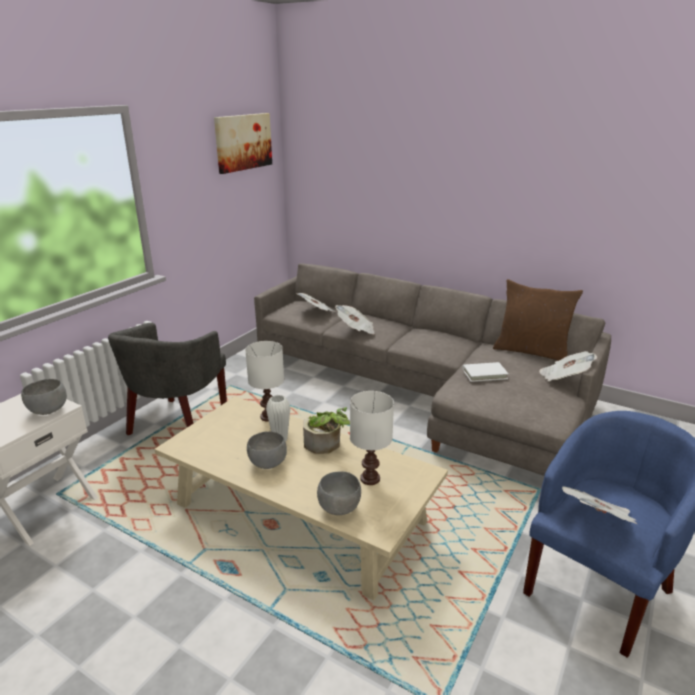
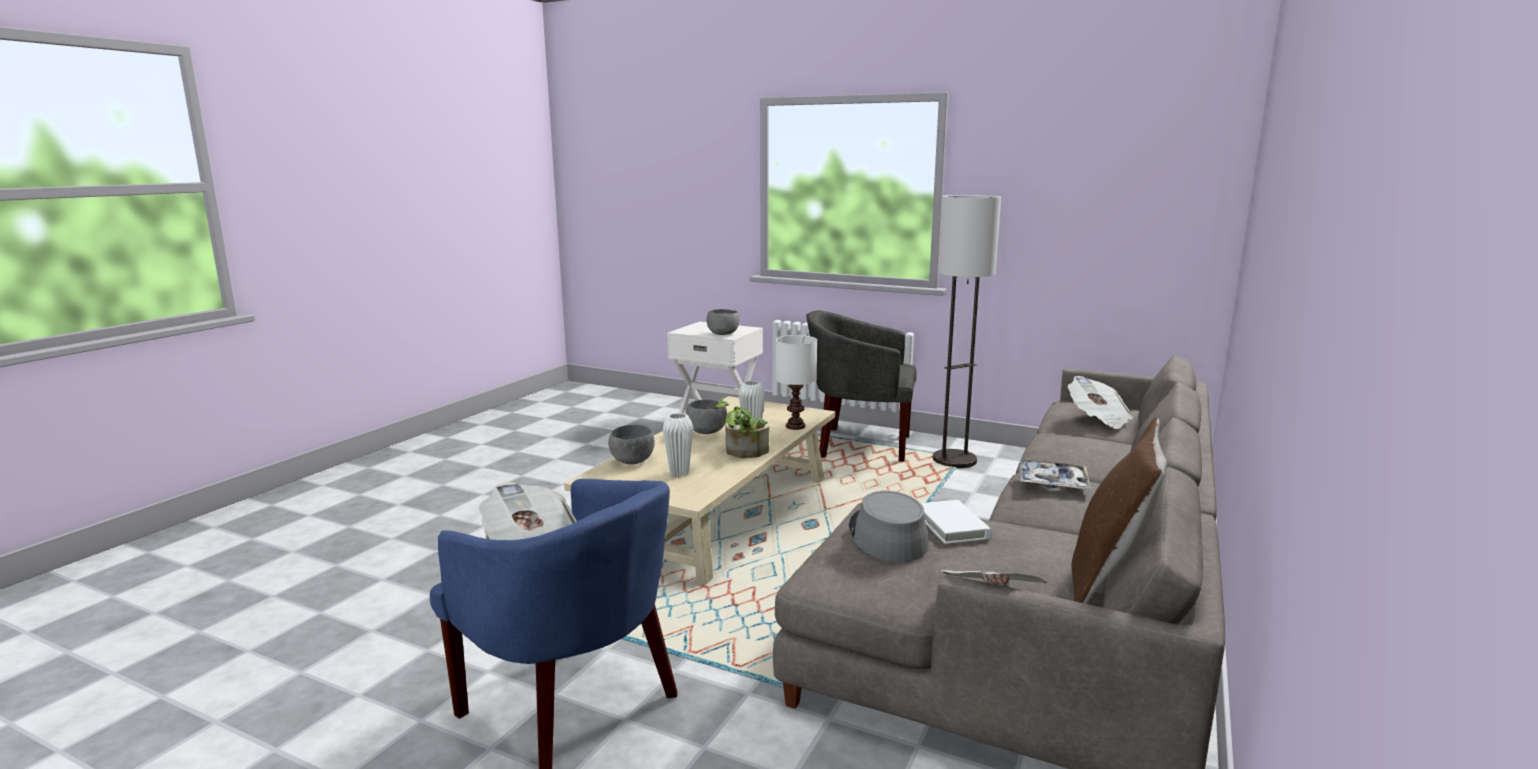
camera: 85 degrees right, 10 degrees down
picture [214,113,272,174] -> none
newspaper [335,305,375,334] -> none
white table lamp [350,391,394,485] -> white vase [663,413,693,477]
none -> grey hat [849,491,929,562]
none -> floor lamp [933,195,1001,468]
none -> tray [1020,460,1091,489]

